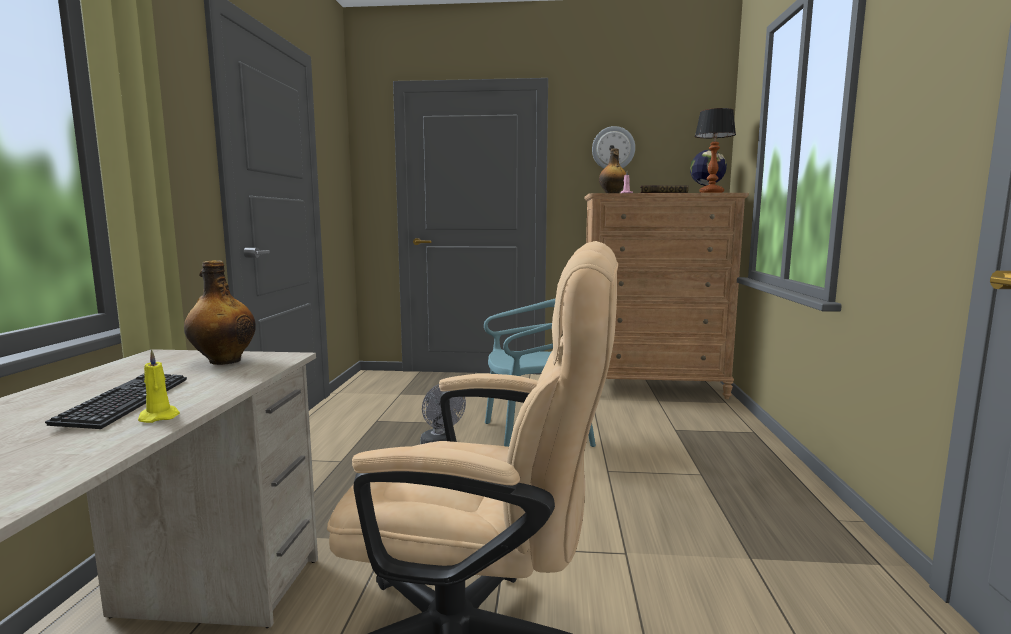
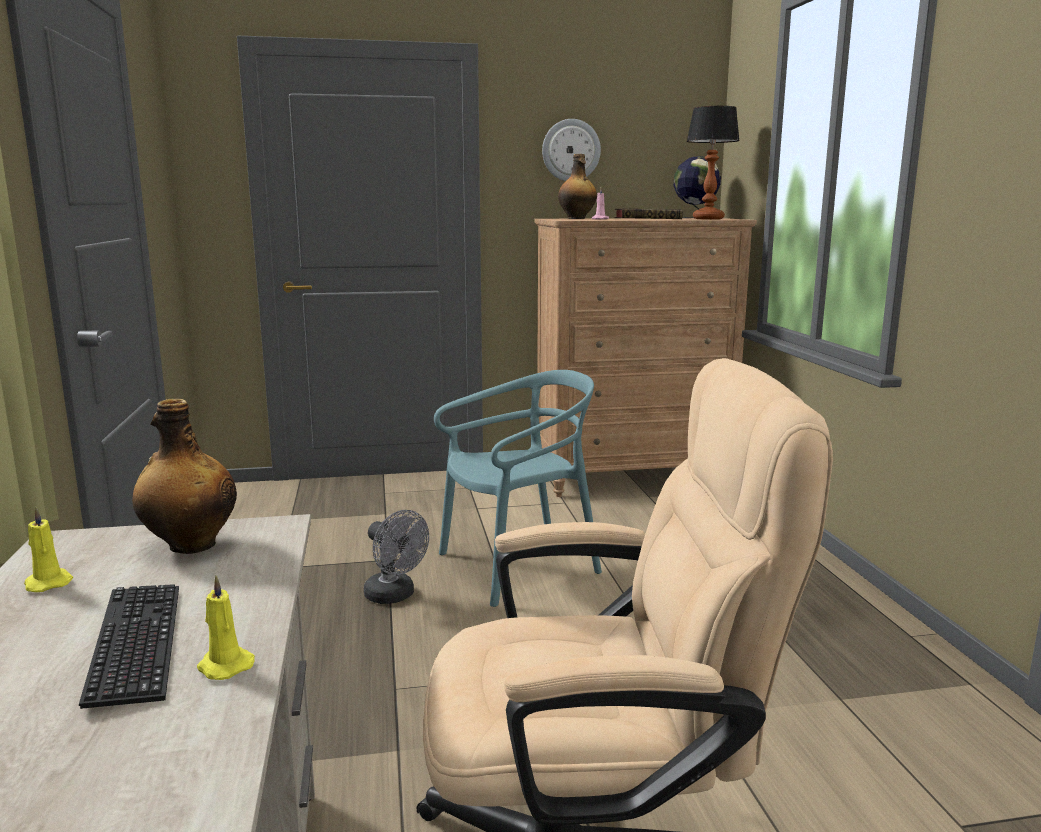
camera: 15 degrees left, 5 degrees up
none -> yellow candle [24,507,73,592]

